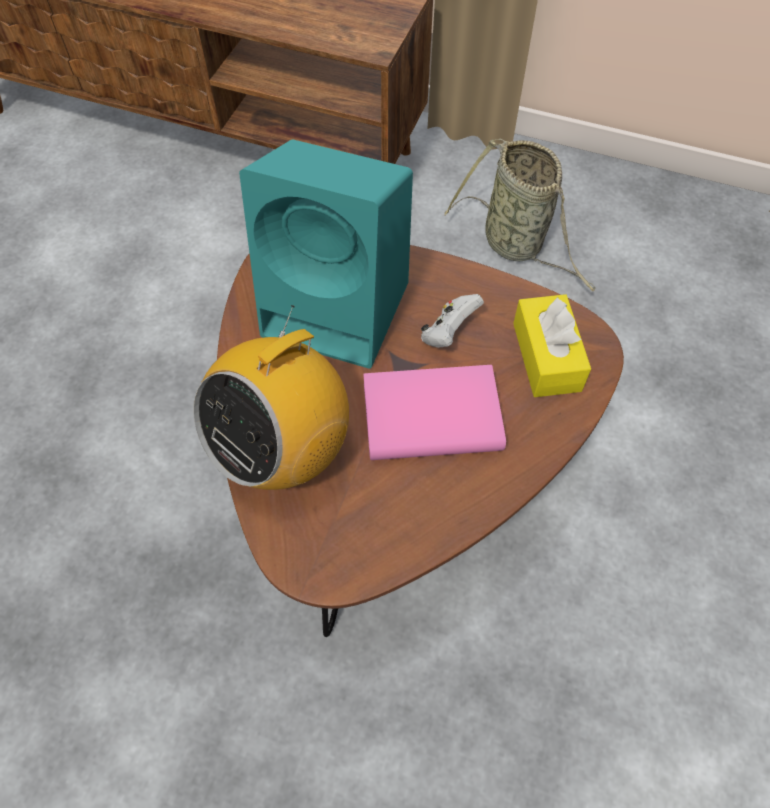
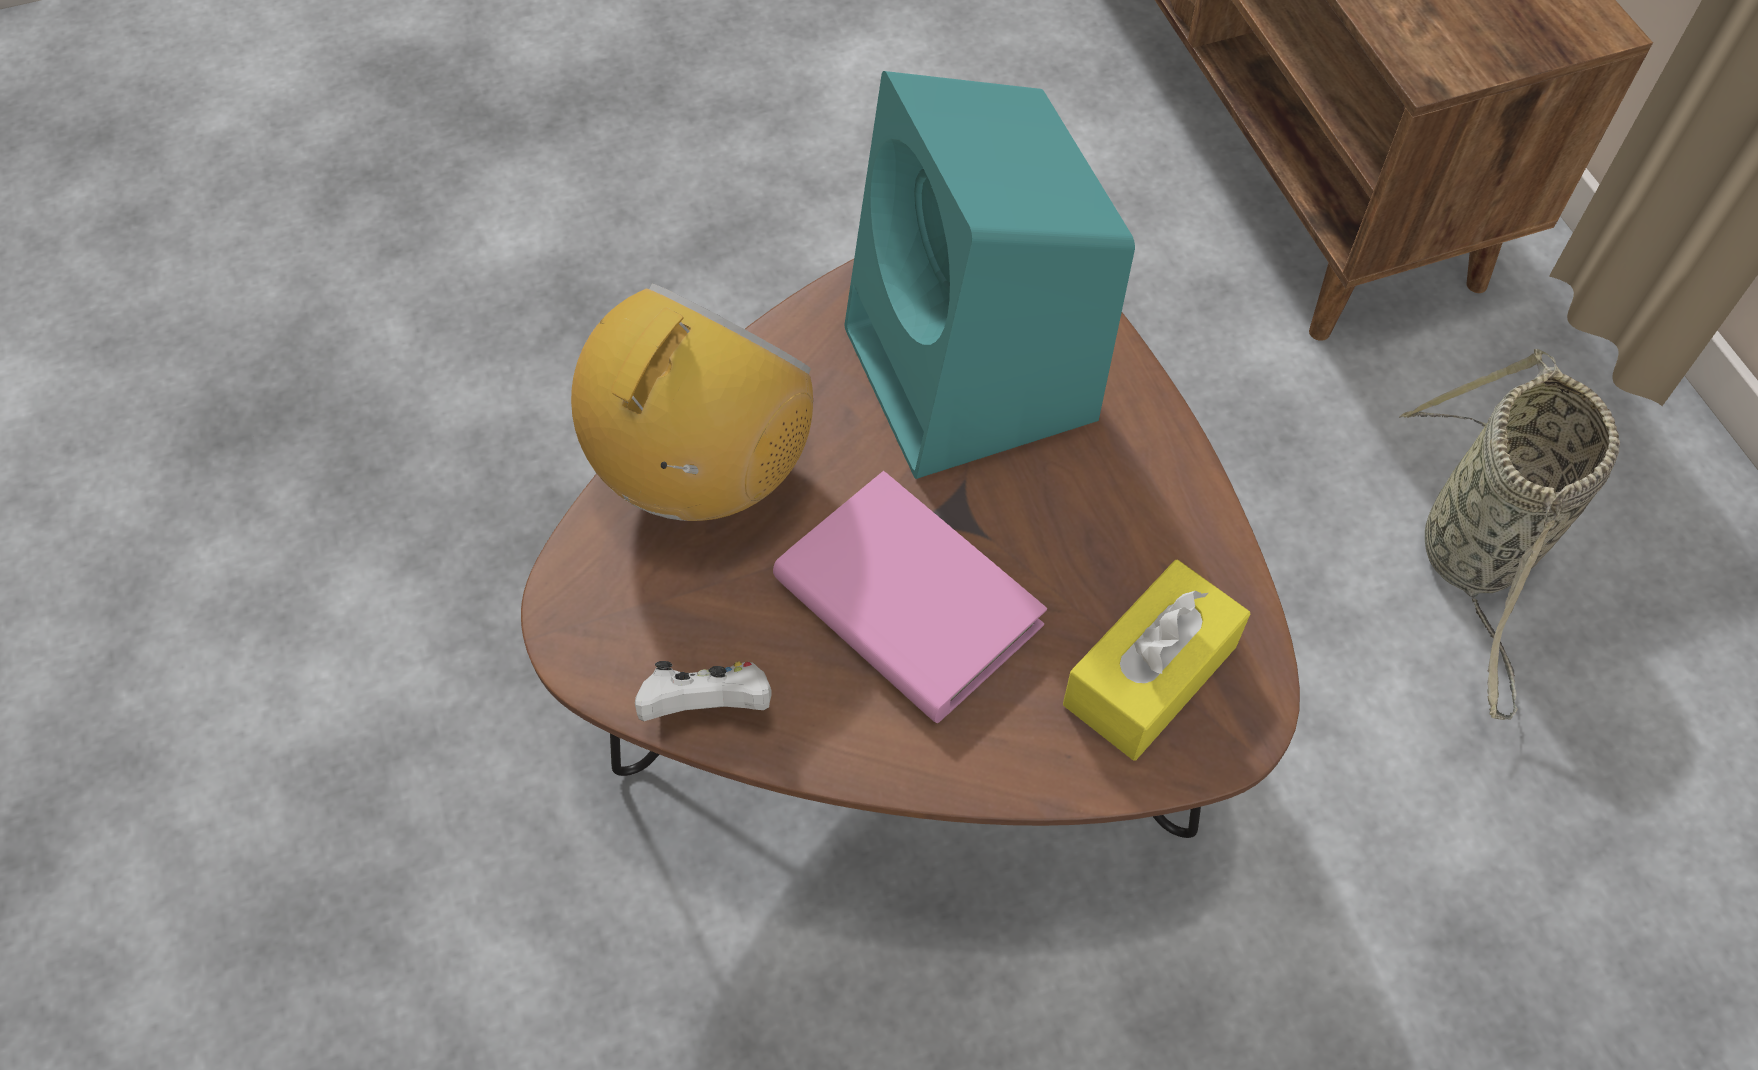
camera: 50 degrees right, 0 degrees up
radio [193,305,349,490] -> radio turned 120 degrees clockwise [571,284,813,521]
white game controller [421,294,484,348] -> white game controller moved to [635,661,772,721]

